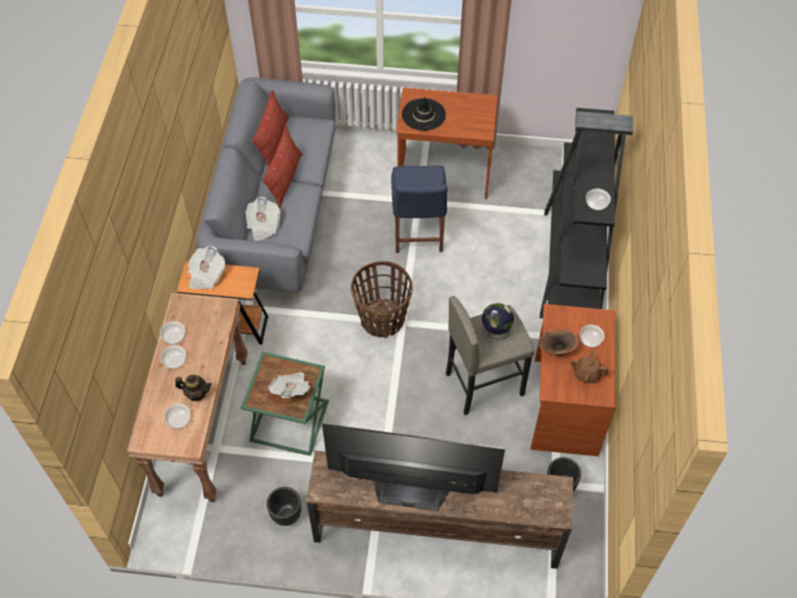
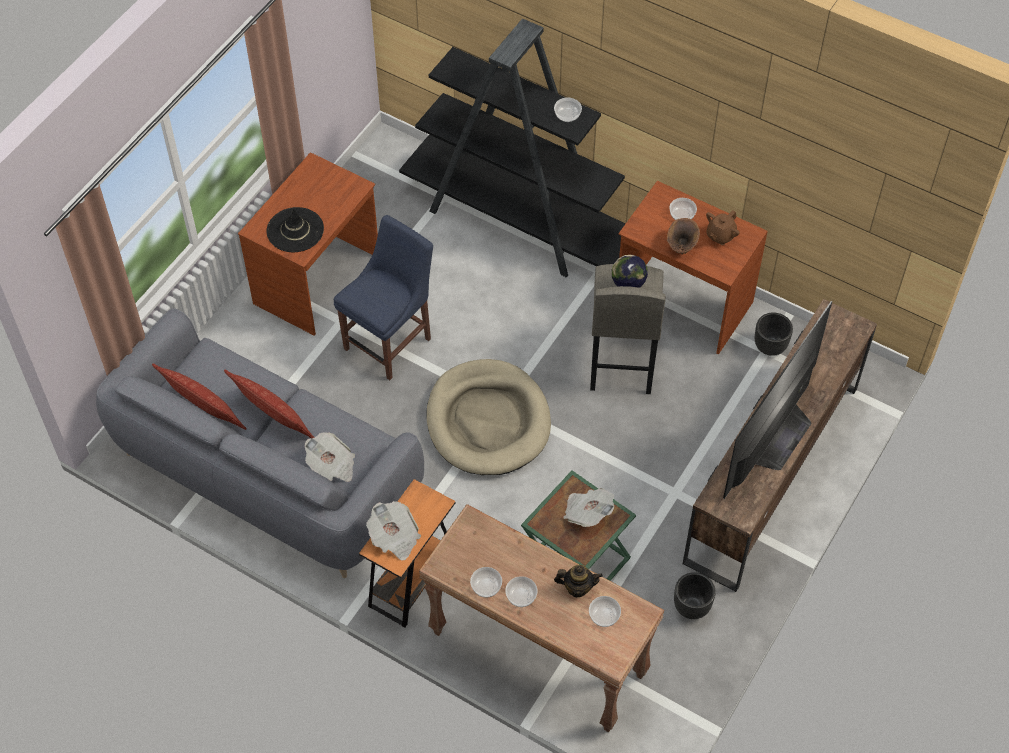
camera: 65 degrees left, 0 degrees up
teapot [175,374,211,401] -> teapot turned 60 degrees clockwise [554,565,603,597]
basket [351,261,412,338] -> beige dog bed [426,359,551,475]
blue chair [391,166,448,253] -> blue chair turned 75 degrees counterclockwise [334,215,433,380]

